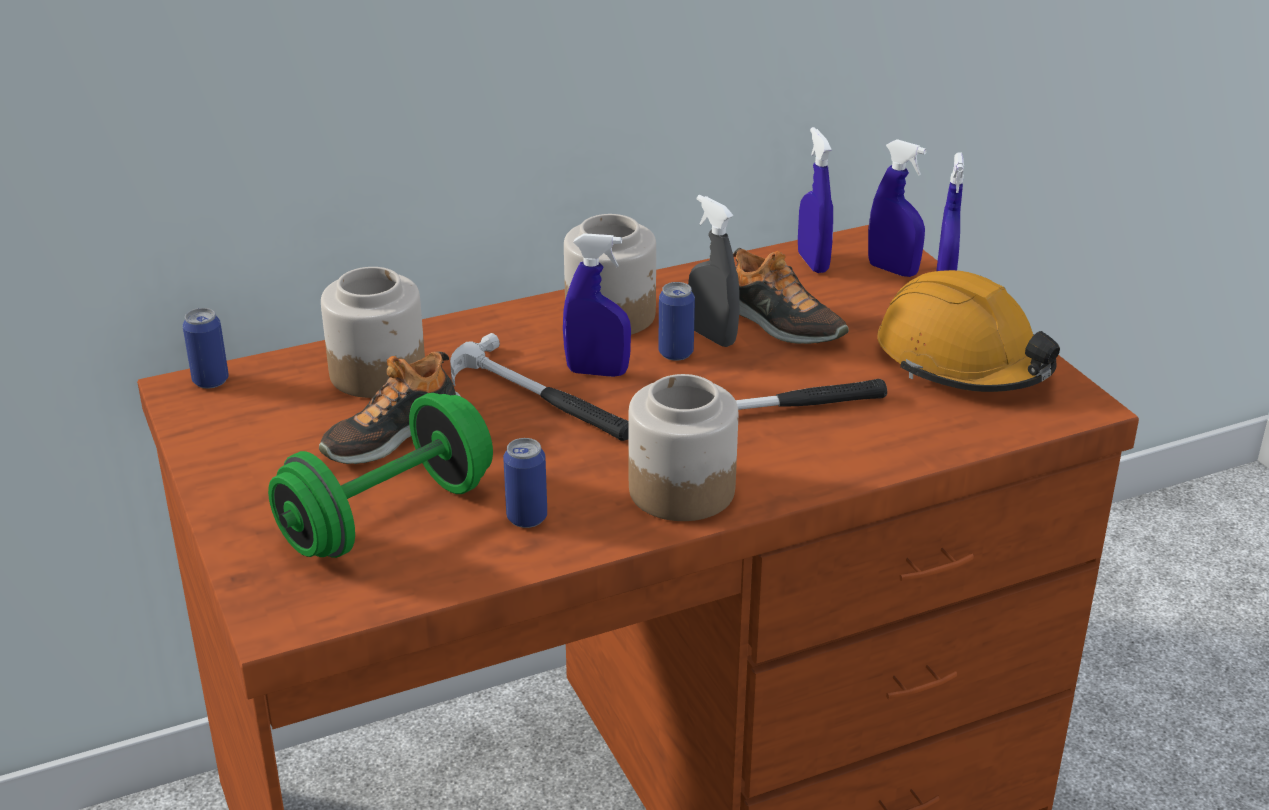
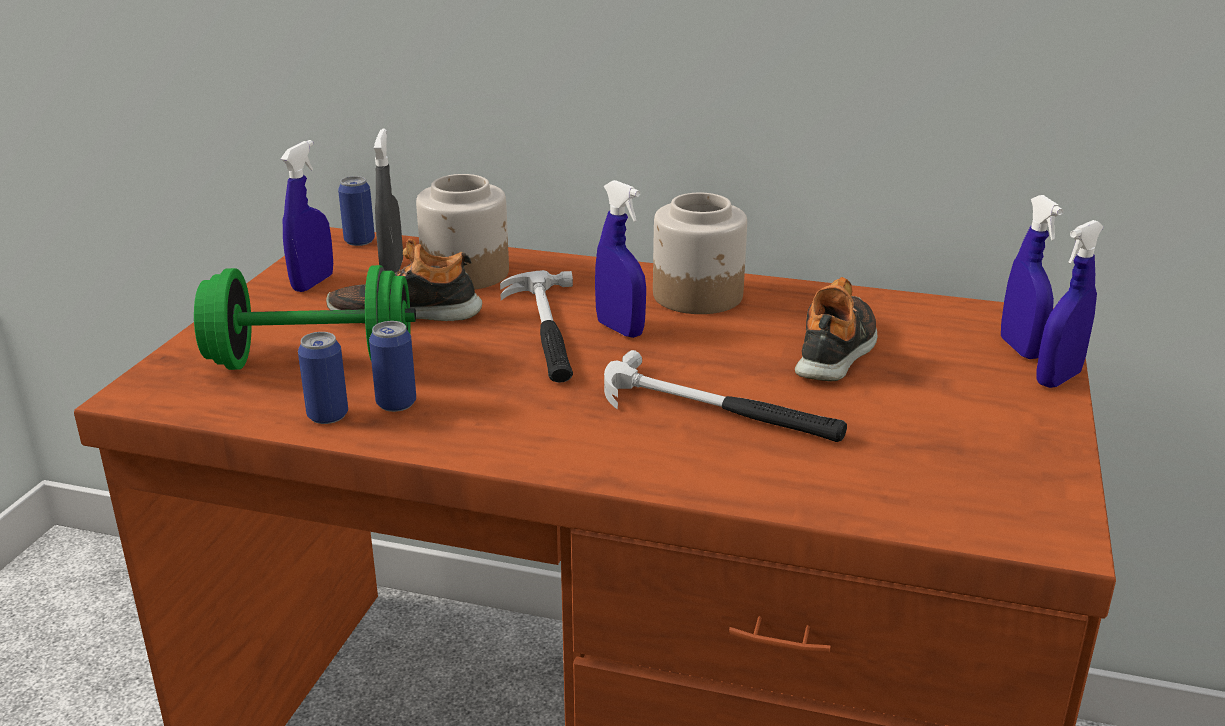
camera: 40 degrees right, 5 degrees down
jar [628,374,738,521] -> none
can [658,282,695,361] -> can moved to [298,332,348,424]
grey spray bottle [688,195,740,347] -> grey spray bottle moved to [374,128,403,273]
shoe [733,248,849,344] -> shoe turned 150 degrees counterclockwise [795,277,877,381]
blue spray bottle [798,127,833,273] -> blue spray bottle moved to [281,140,333,292]
orange hard hat [877,270,1060,392] -> none

